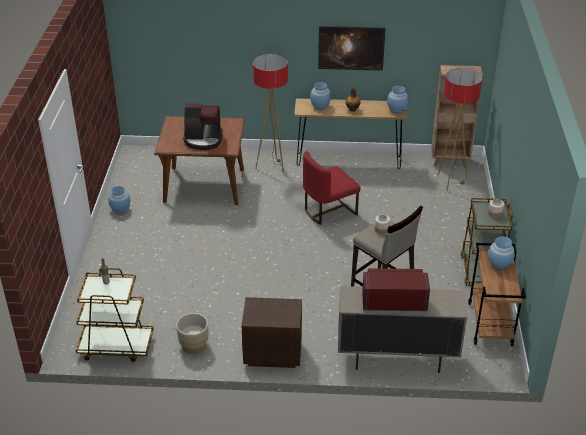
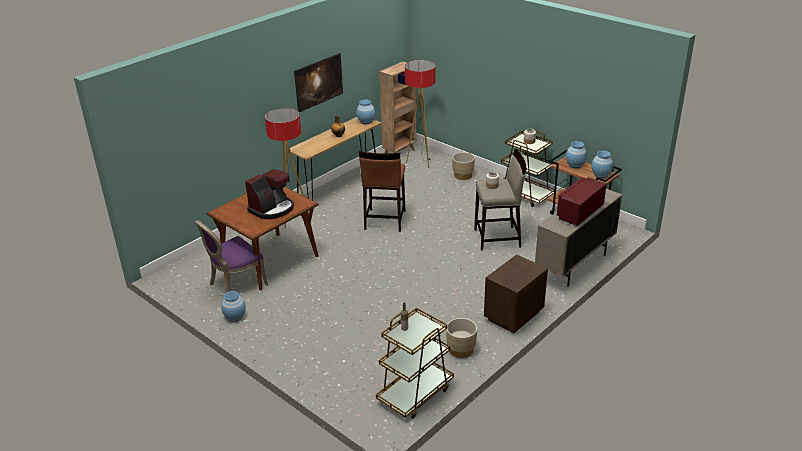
camera: 50 degrees left, 5 degrees down
red chair [303,151,360,225] -> brown stool [359,151,405,232]
blue vase [310,82,331,110] -> blue vase moved to [592,151,613,178]
none -> purple chair [195,220,268,293]
none -> beige planter [452,152,475,180]

